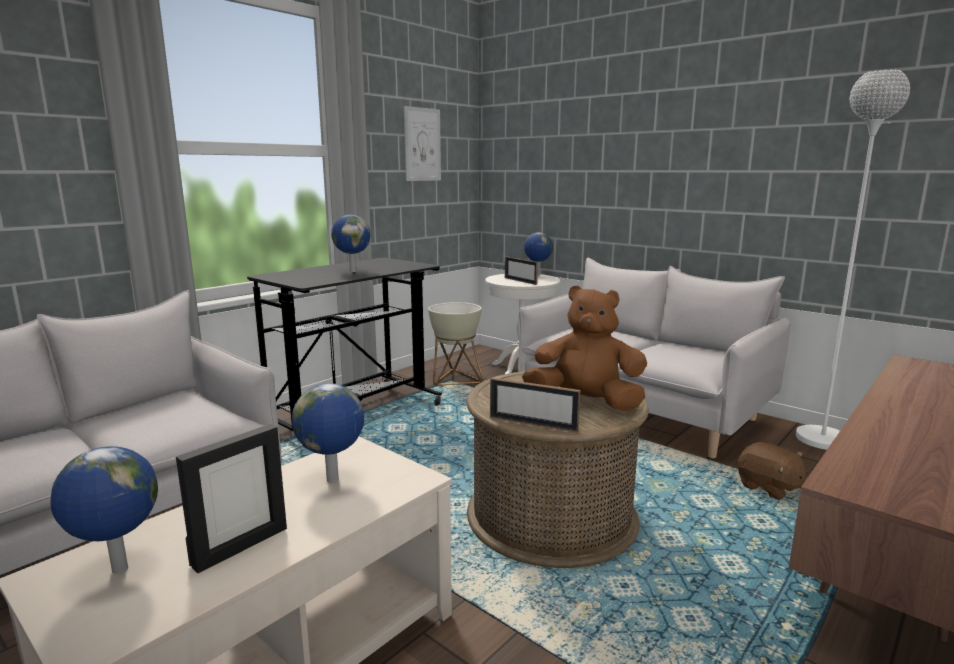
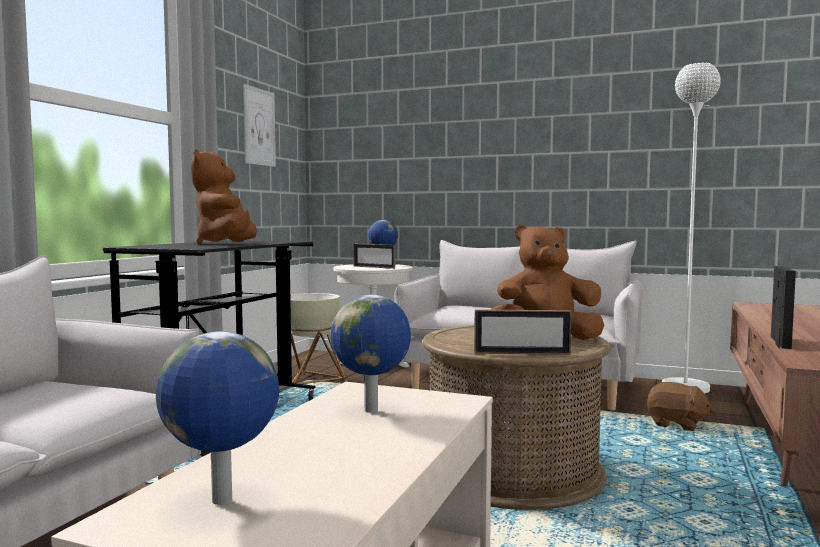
camera: 20 degrees left, 10 degrees down
picture frame [176,424,287,573] -> picture frame moved to [771,266,796,349]
globe [331,215,371,272] -> brown plush toy [191,149,257,244]

